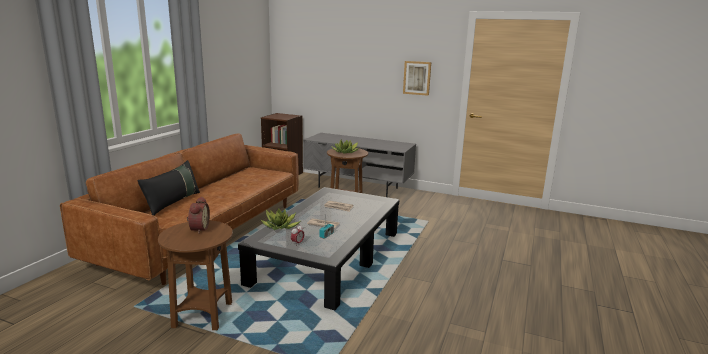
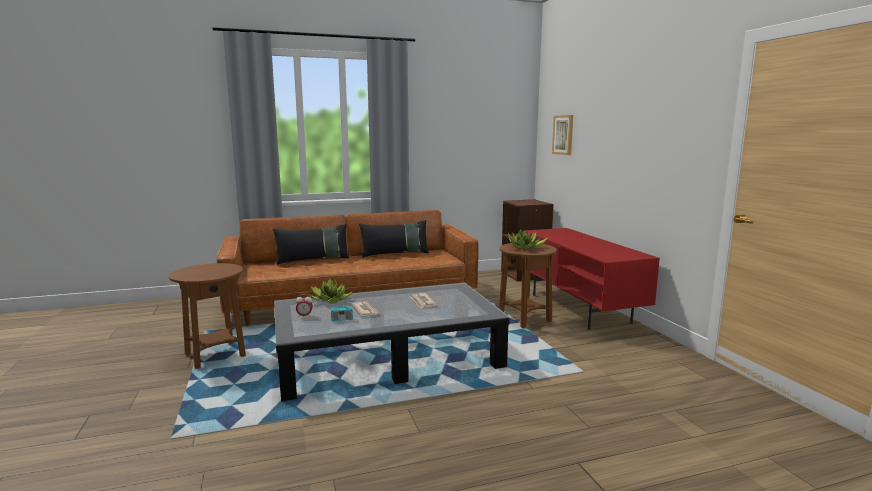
camera: 50 degrees right, 5 degrees down
alarm clock [187,197,210,234] -> none
grey tv stand [303,133,416,197] -> red tv stand [525,228,660,330]
picture [403,61,431,96] -> picture moved to [552,115,573,155]
none -> black pillow [359,220,429,258]

